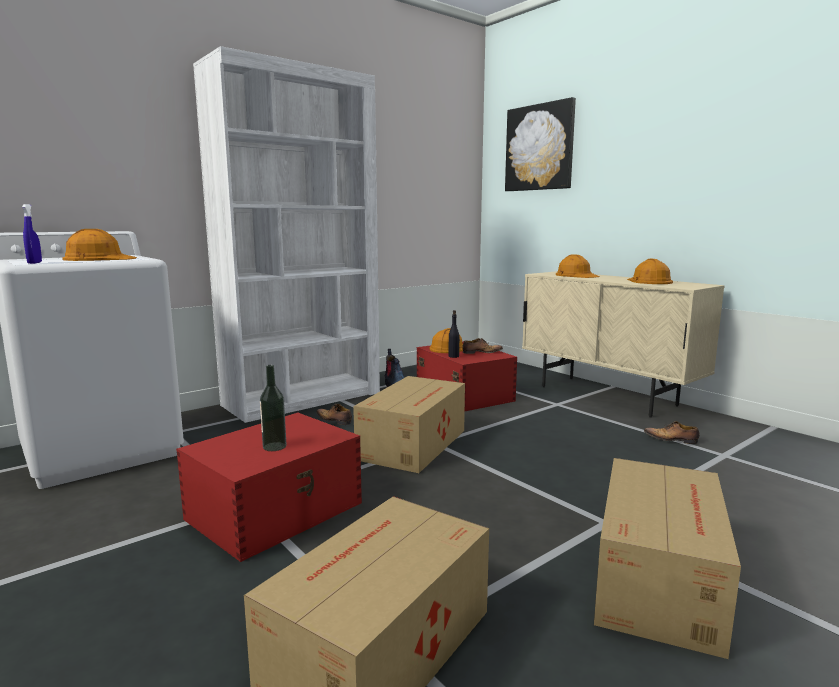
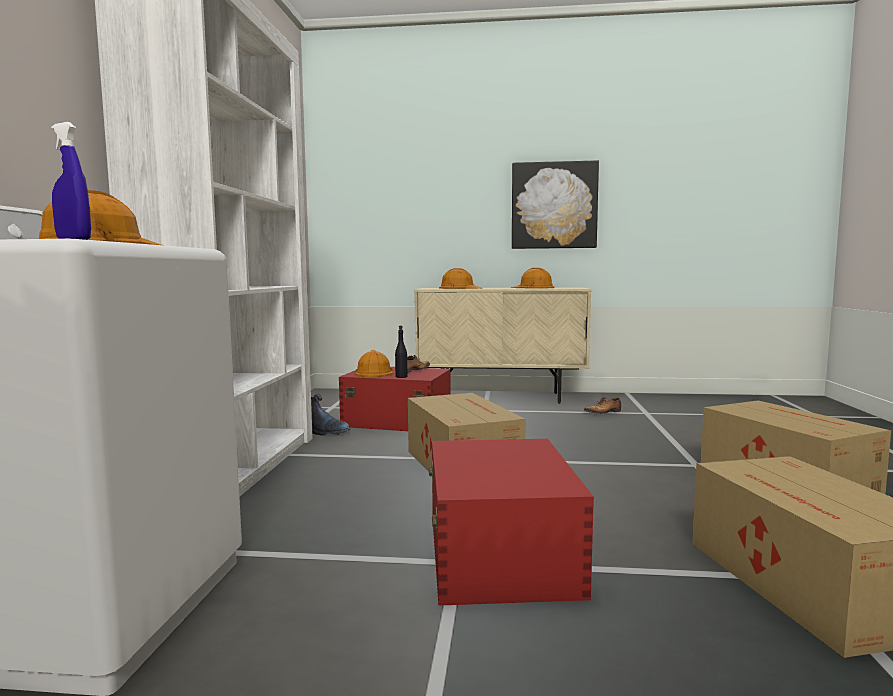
camera: 45 degrees left, 5 degrees down
bottle [260,365,287,451] -> none
shoe [316,404,352,425] -> none
picture [505,97,576,191] -> picture moved to [512,160,599,249]

